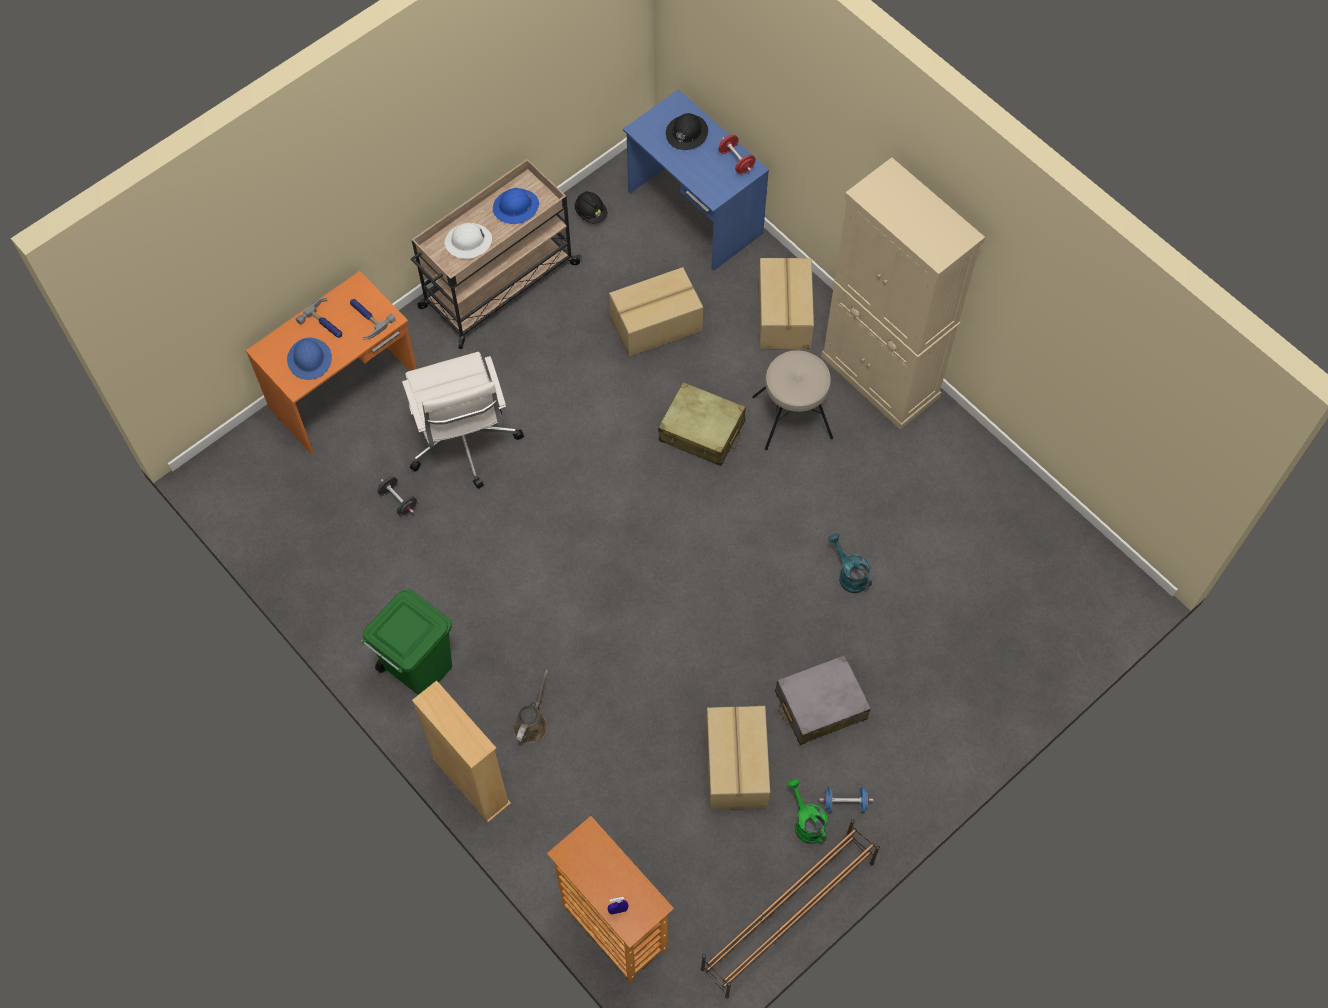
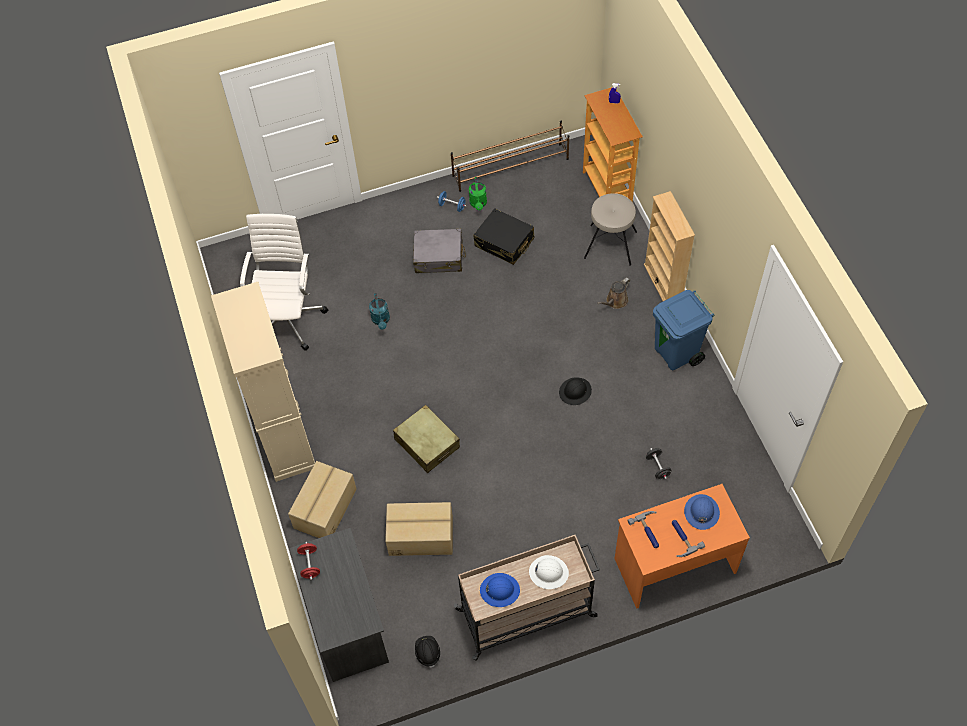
camera: 155 degrees left, 5 degrees down
green trash can [361,589,452,695] -> blue trash can [653,290,715,370]
white office chair [402,352,524,489] -> white office chair moved to [240,214,328,350]
blue desk [623,89,769,271] -> grey desk [289,528,389,682]
black hard hat [666,113,708,150] -> black hard hat moved to [559,378,592,405]
cardboard box [706,706,770,810] -> black suitcase [473,208,534,265]
beige stool [752,350,833,450] -> beige stool moved to [584,193,637,266]

